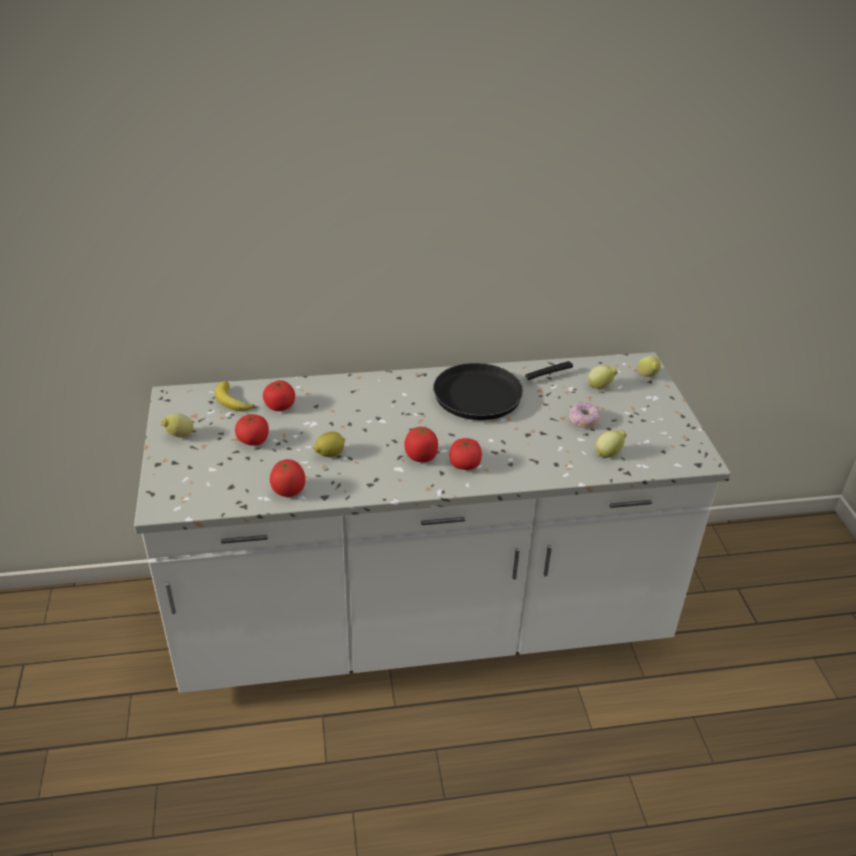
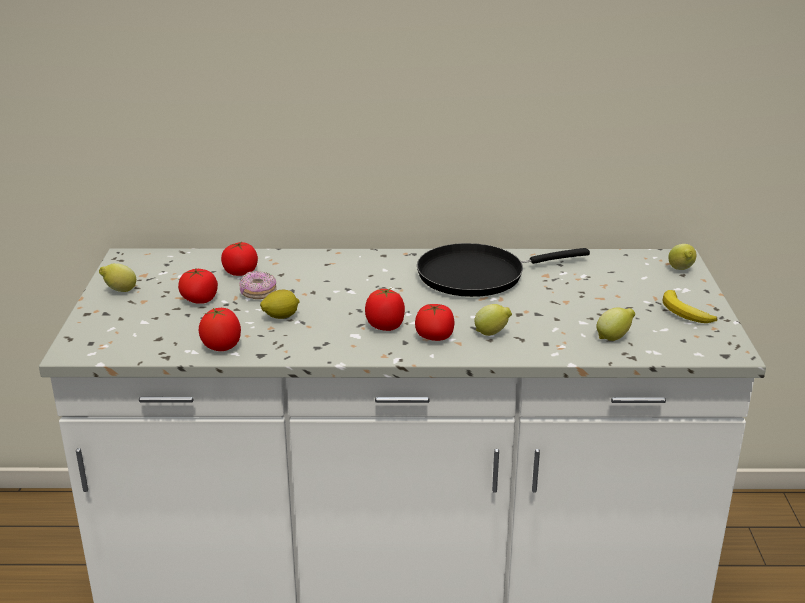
camera: 10 degrees right, 10 degrees down
banana [215,381,255,411] -> banana moved to [663,290,717,323]
donut [569,402,601,428] -> donut moved to [239,271,277,299]
lemon [588,365,618,389] -> lemon moved to [474,304,512,336]

